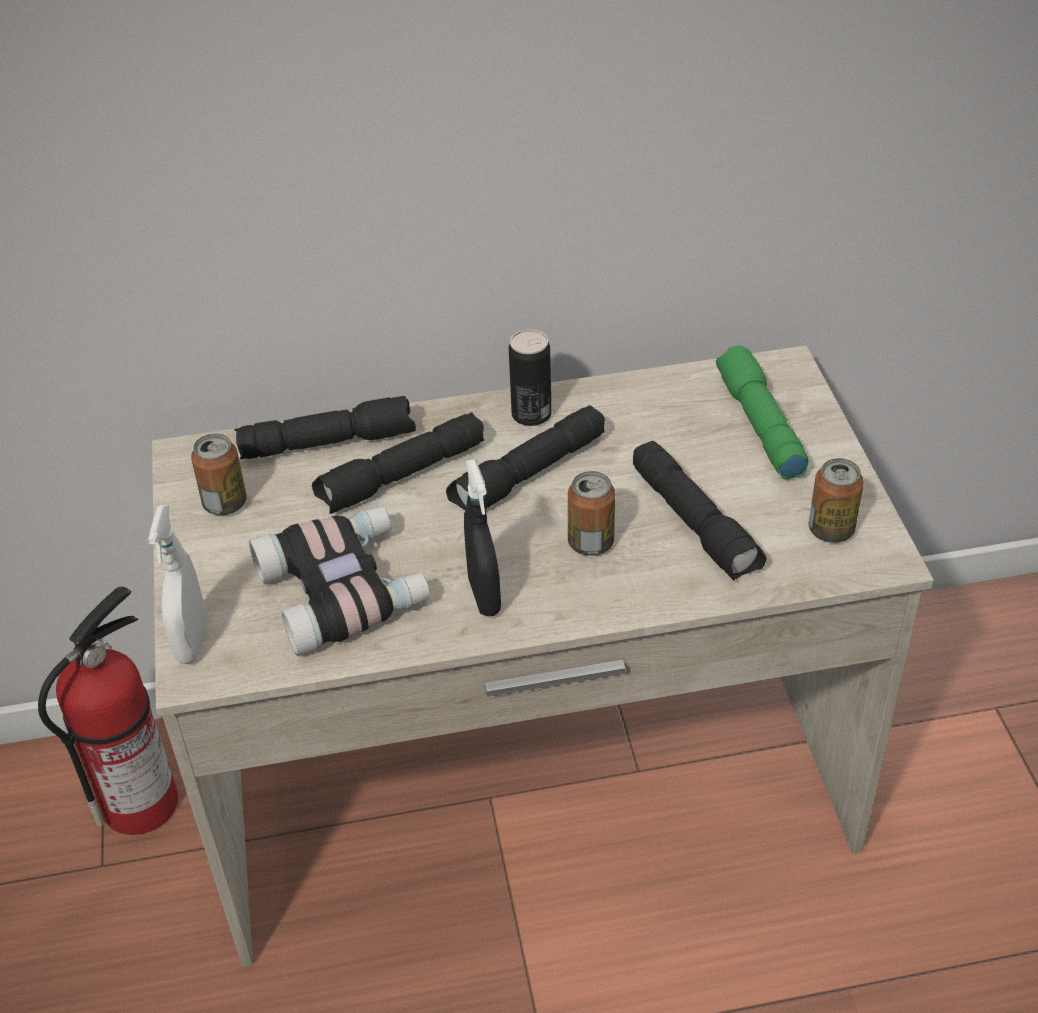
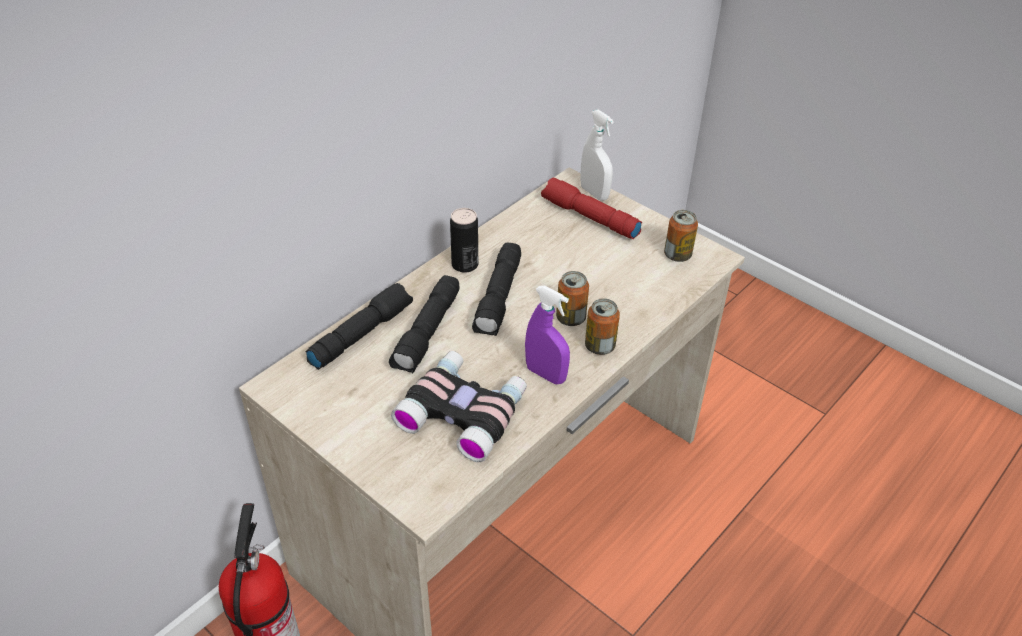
camera: 40 degrees left, 0 degrees up
white spray bottle [148,505,207,664] -> white spray bottle moved to [580,110,614,201]
can [191,434,247,515] -> can moved to [585,298,620,355]
black spray bottle [464,459,501,617] -> purple spray bottle [525,286,570,384]
black flashlight [633,441,766,581] -> none
green flashlight [716,346,809,479] -> red flashlight [541,178,642,239]

